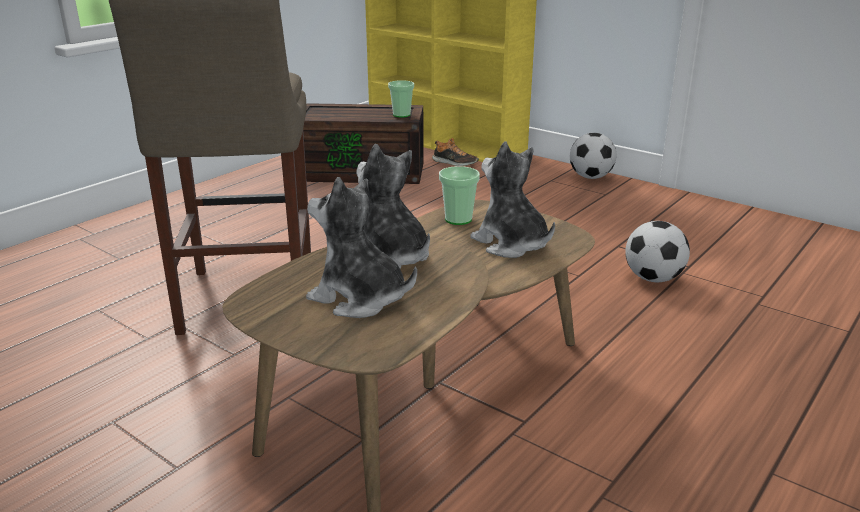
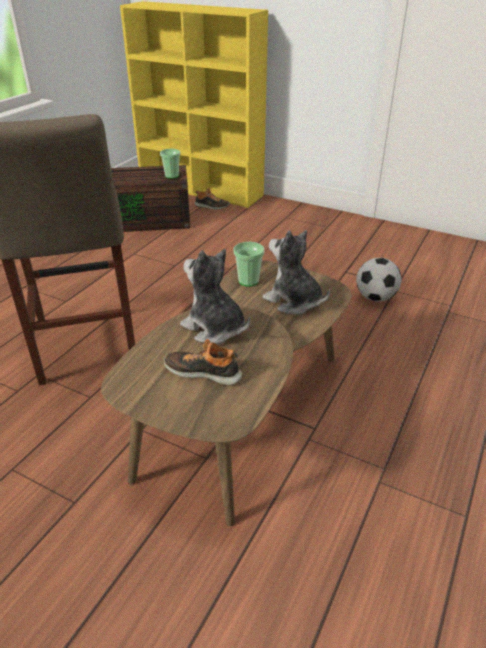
camera: 10 degrees left, 10 degrees up
plush toy [306,177,417,318] -> shoe [164,339,242,385]
football [570,133,617,179] -> none

